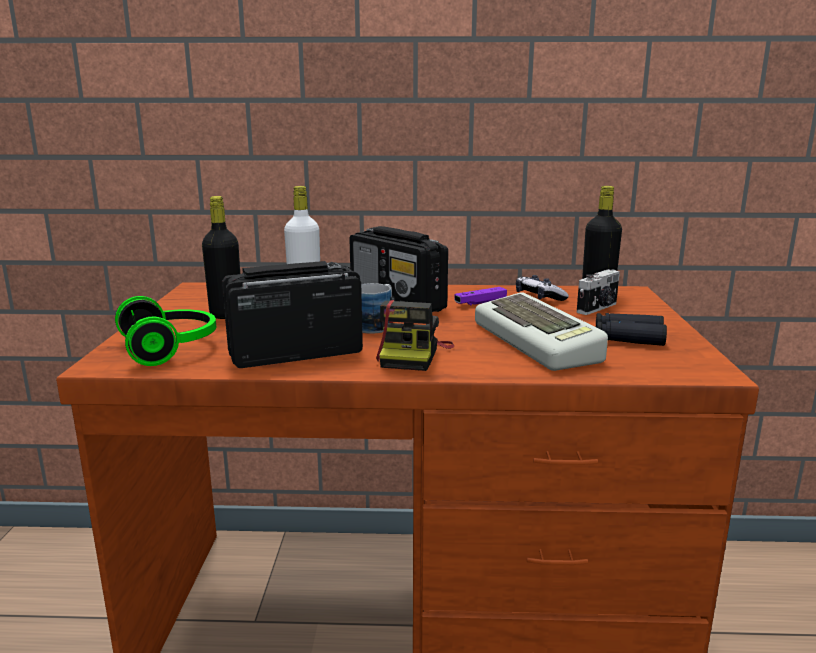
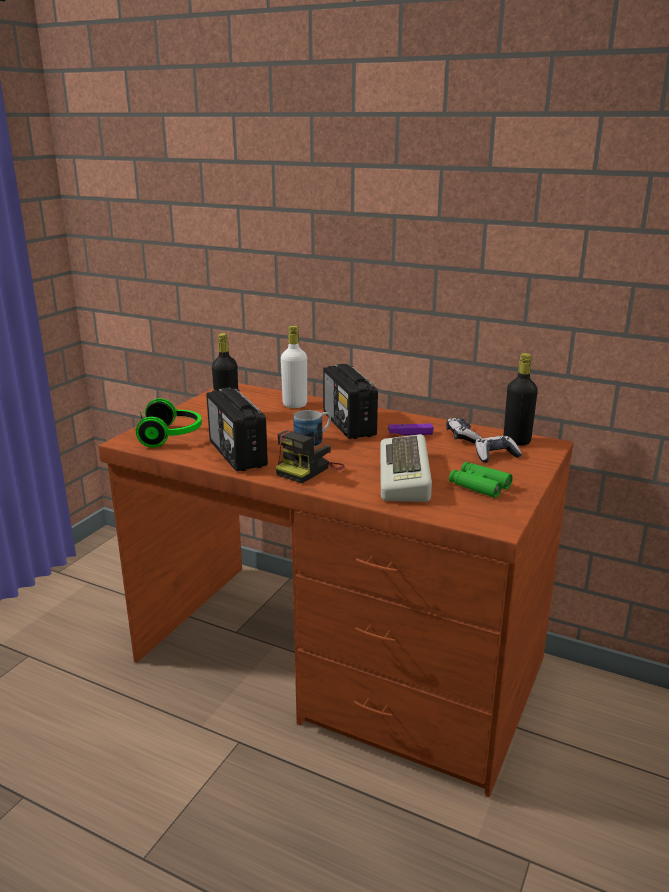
camera: 25 degrees right, 5 degrees up
radio [222,261,363,368] -> radio turned 120 degrees counterclockwise [206,388,268,471]
camera [577,269,620,315] -> game controller [475,436,522,463]
black binoculars [596,313,667,346] -> green binoculars [449,462,513,498]

